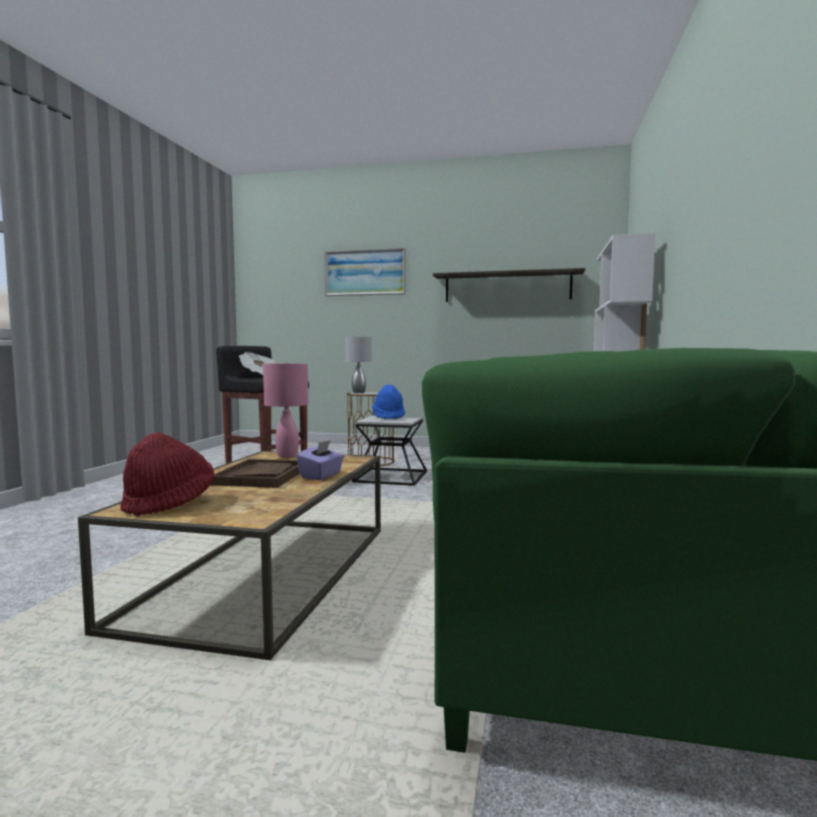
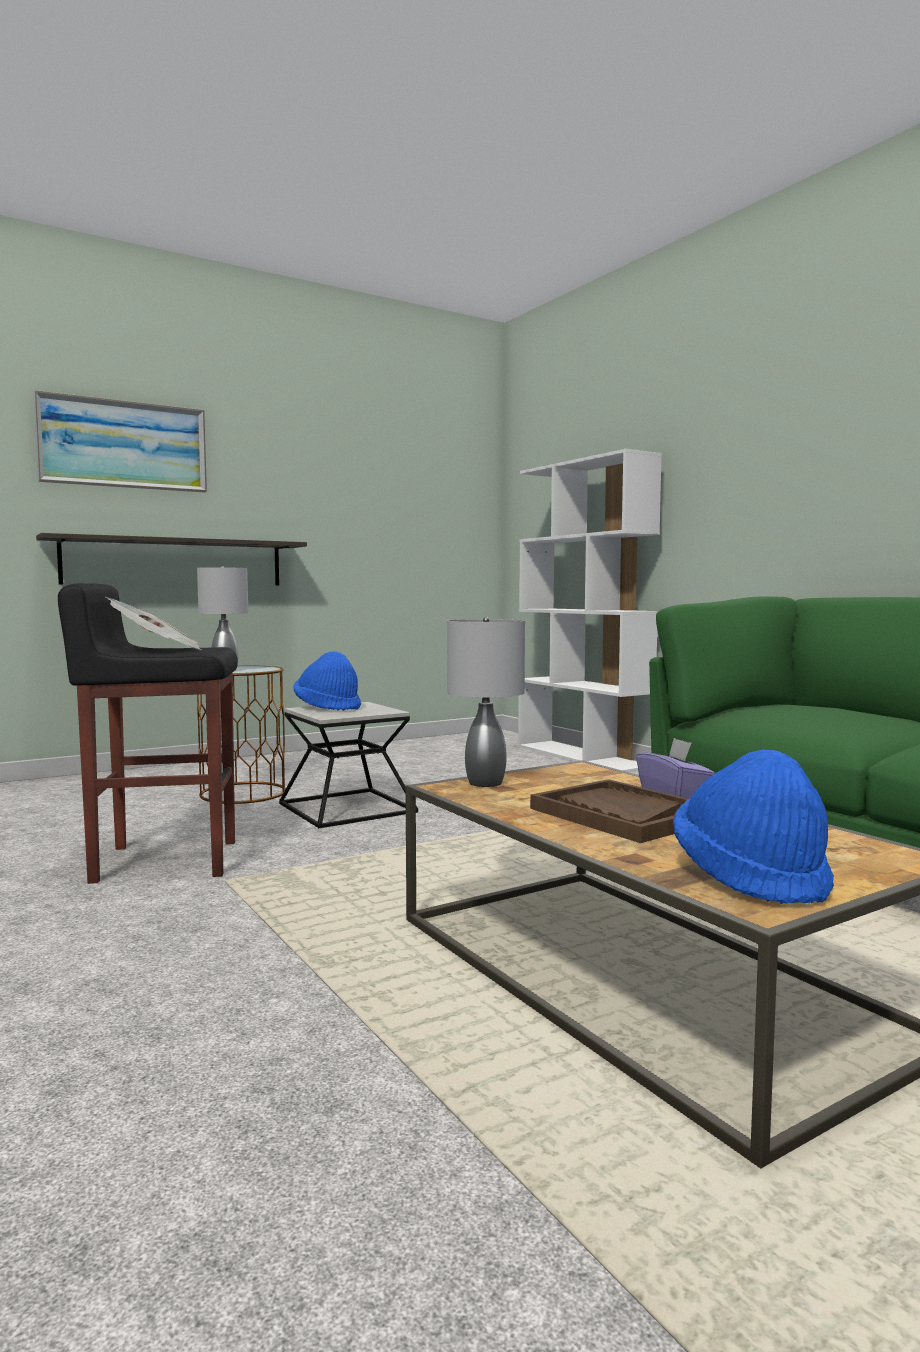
camera: 45 degrees left, 0 degrees up
red hat [120,432,214,516] -> blue hat [673,750,834,904]
pink table lamp [263,362,308,457] -> grey table lamp [447,617,525,787]
shelf [433,268,585,302] -> shelf moved to [36,533,307,586]

